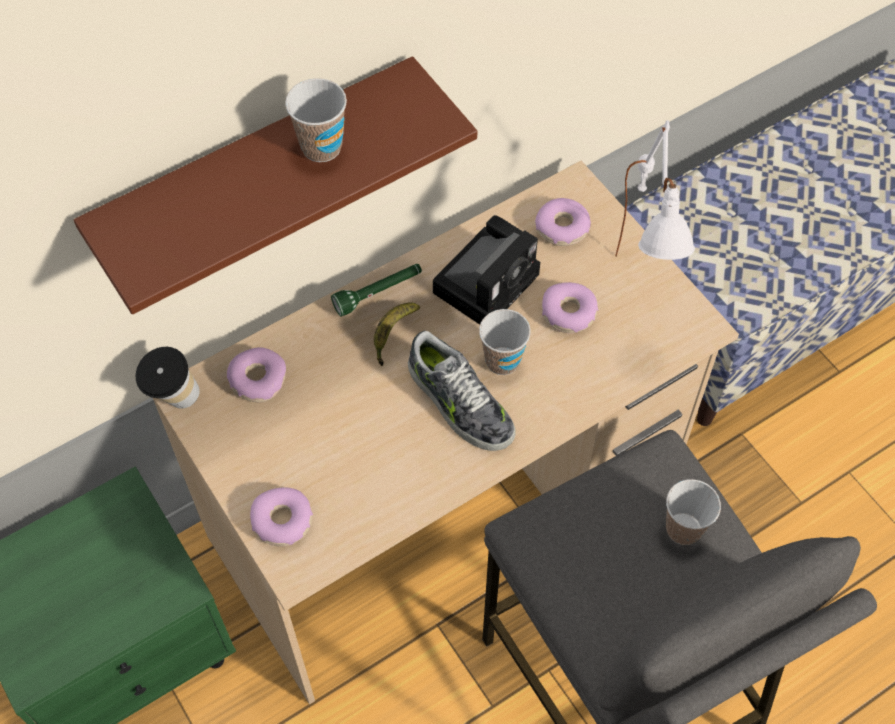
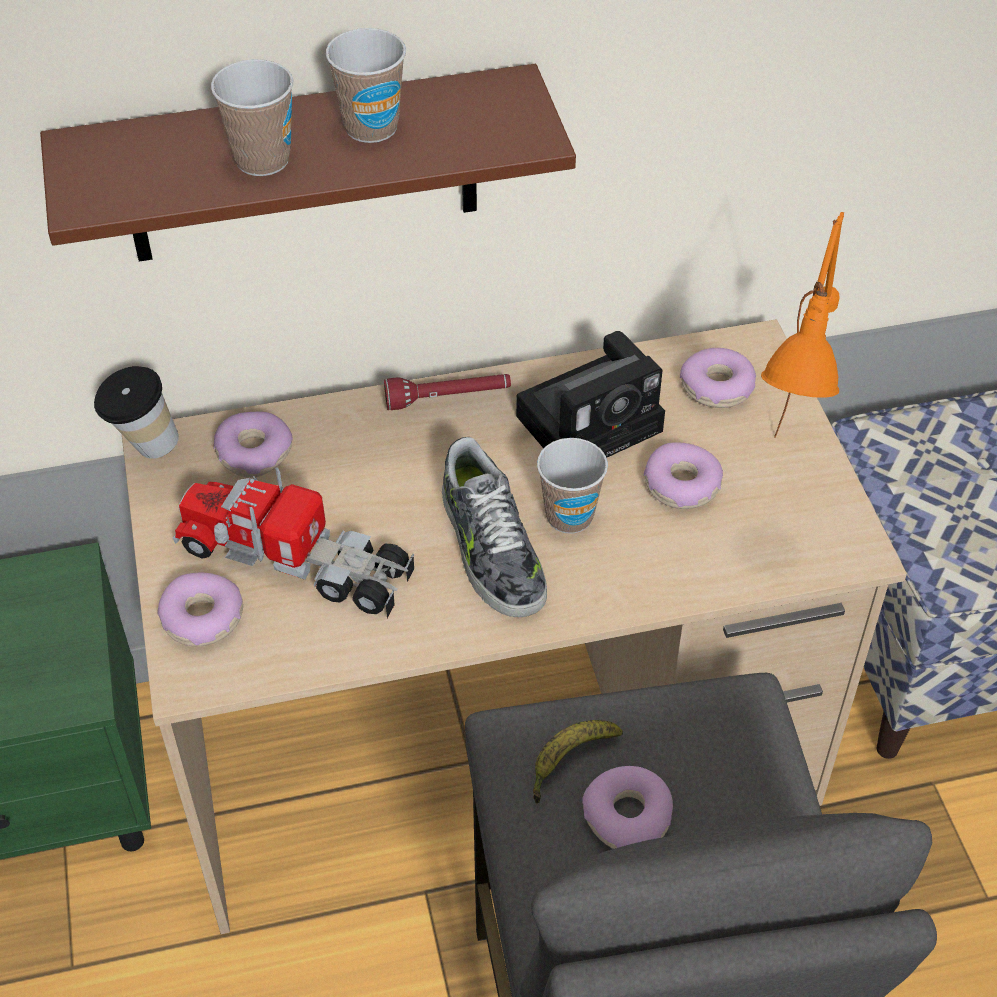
camera: 20 degrees right, 10 degrees down
green flashlight [331,264,422,316] -> red flashlight [384,374,511,410]
banana [374,302,420,366] -> banana moved to [533,720,623,803]
white table lamp [616,121,695,260] -> orange table lamp [761,212,844,438]
cup [666,479,721,545] -> cup moved to [211,59,293,176]
none -> toy truck [173,468,414,618]
none -> donut [582,766,673,849]

